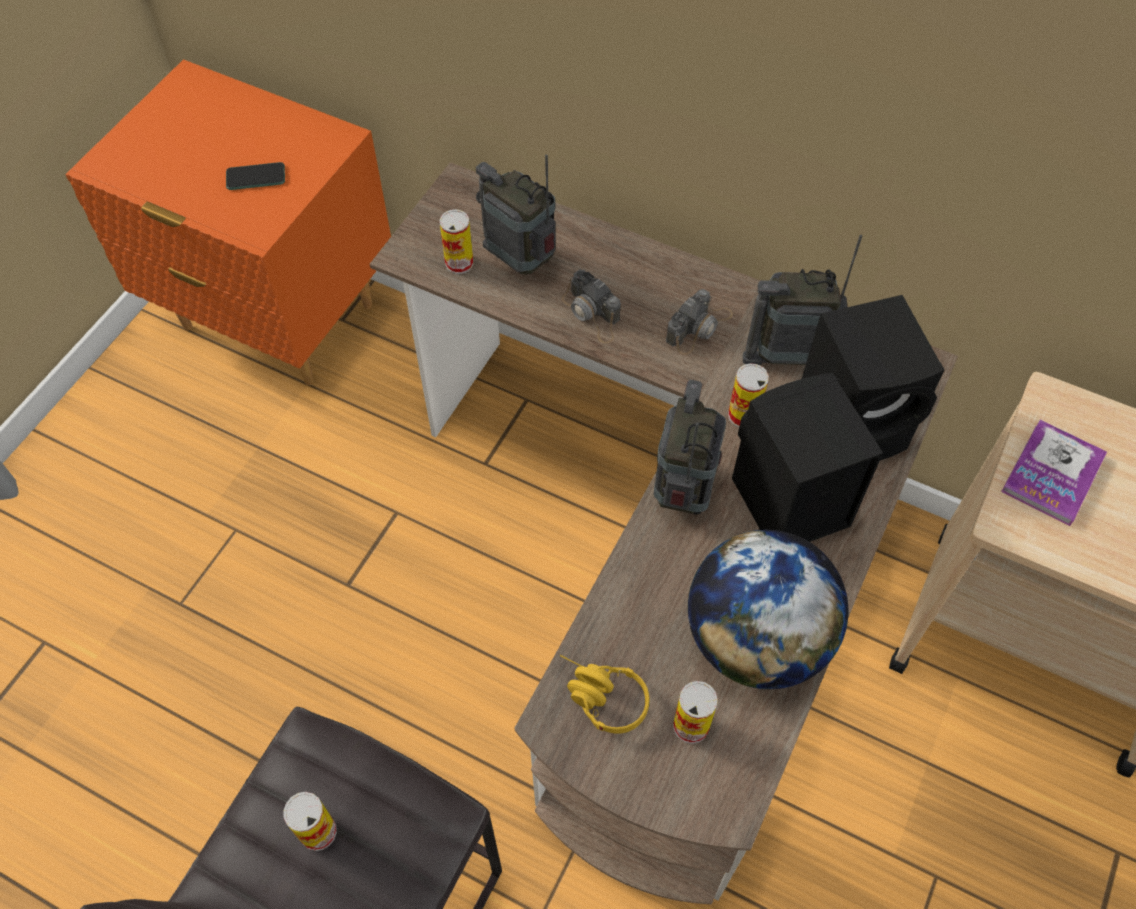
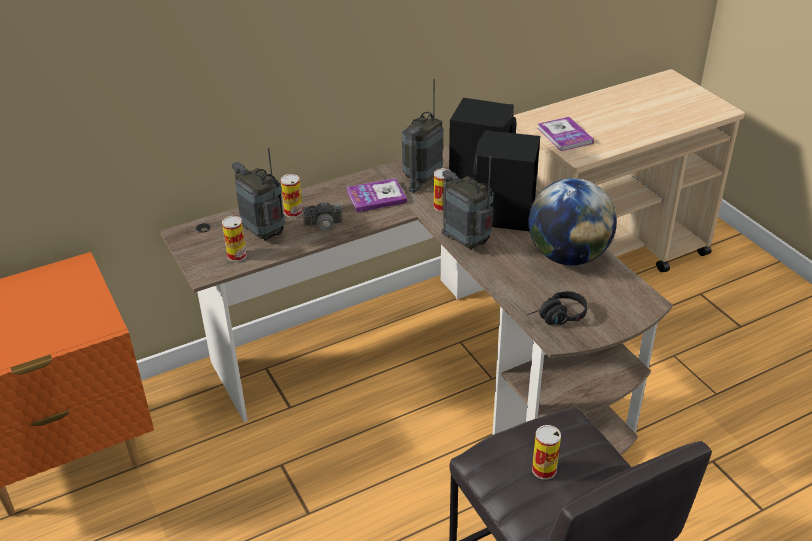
camera: 55 degrees left, 20 degrees down
phone [226,162,285,190] -> none
radio [476,155,556,275] -> radio turned 60 degrees clockwise [232,148,285,241]
yellow headphones [560,655,650,734] -> black headphones [527,291,587,325]
camera [666,289,733,355] -> book [346,178,407,212]
can [673,681,718,744] -> can moved to [281,174,303,218]

